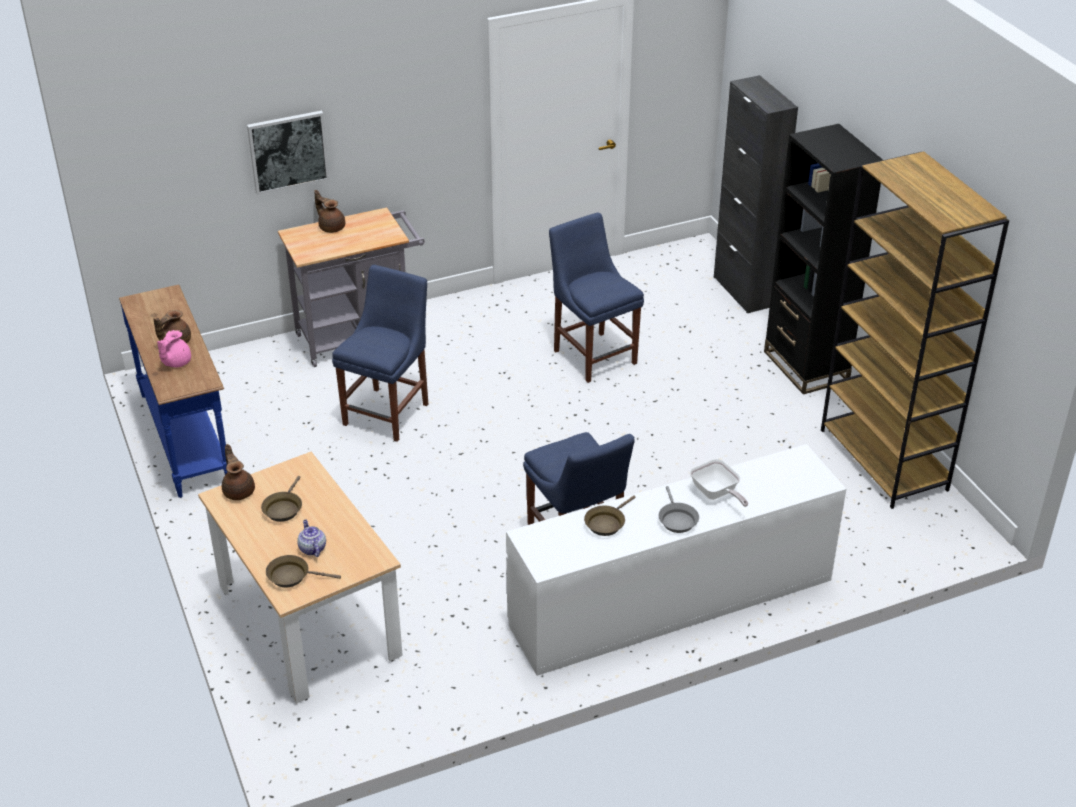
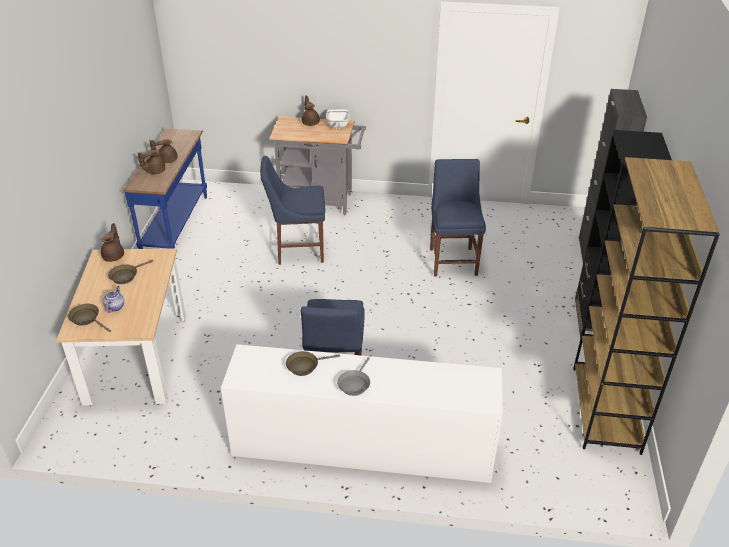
camera: 30 degrees right, 0 degrees up
pink teapot [157,330,191,368] -> brown teapot [138,150,165,174]
picture [247,111,330,195] -> none
blue chair [332,265,428,442] -> blue chair turned 150 degrees counterclockwise [260,156,325,265]
frying pan [690,459,748,507] -> frying pan moved to [327,109,350,130]

